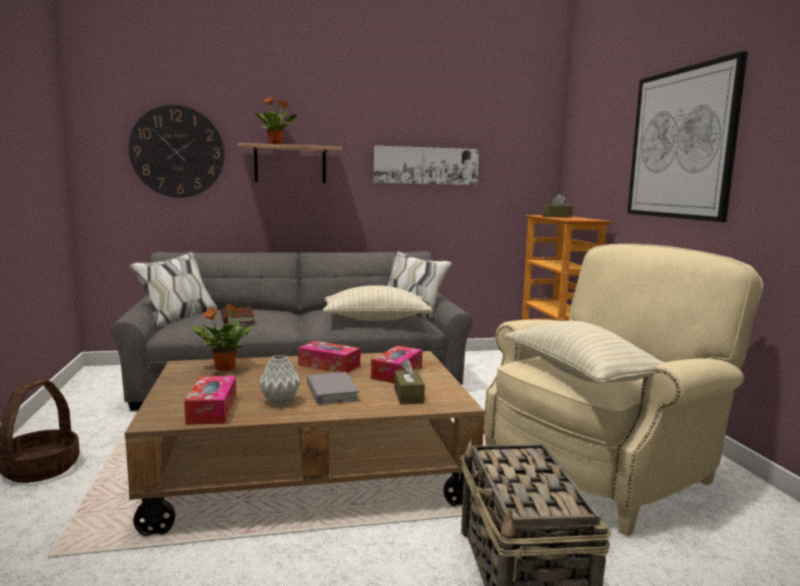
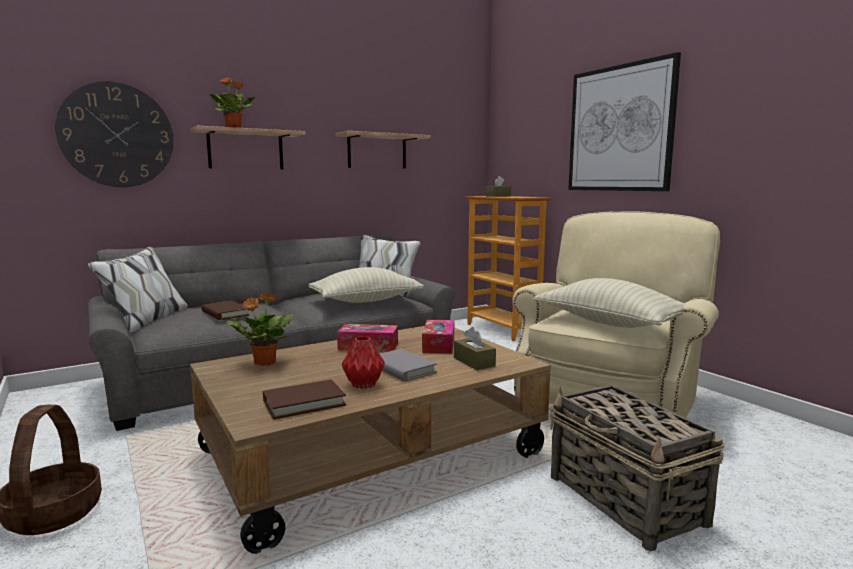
camera: 20 degrees left, 0 degrees up
tissue box [184,376,236,425] -> brown book [263,379,346,419]
grey vase [258,355,301,406] -> red vase [342,336,385,389]
picture [374,146,479,185] -> shelf [336,131,431,169]

